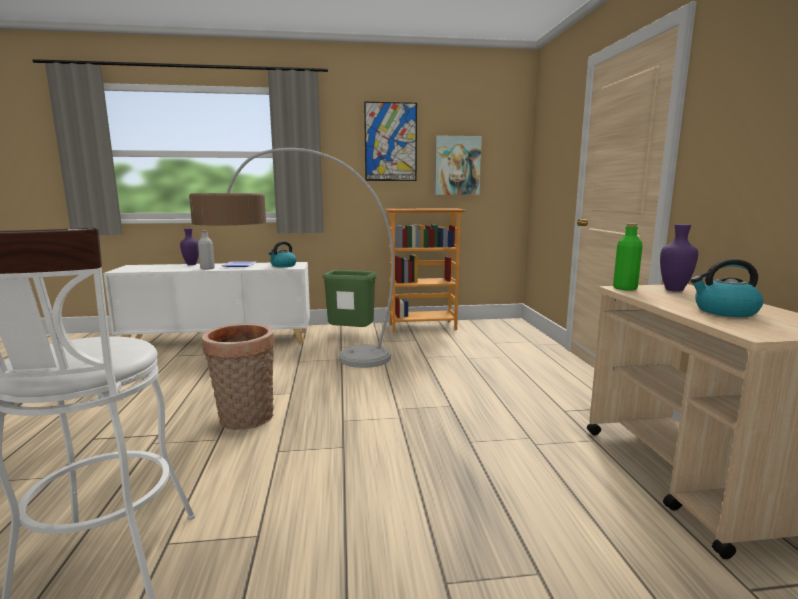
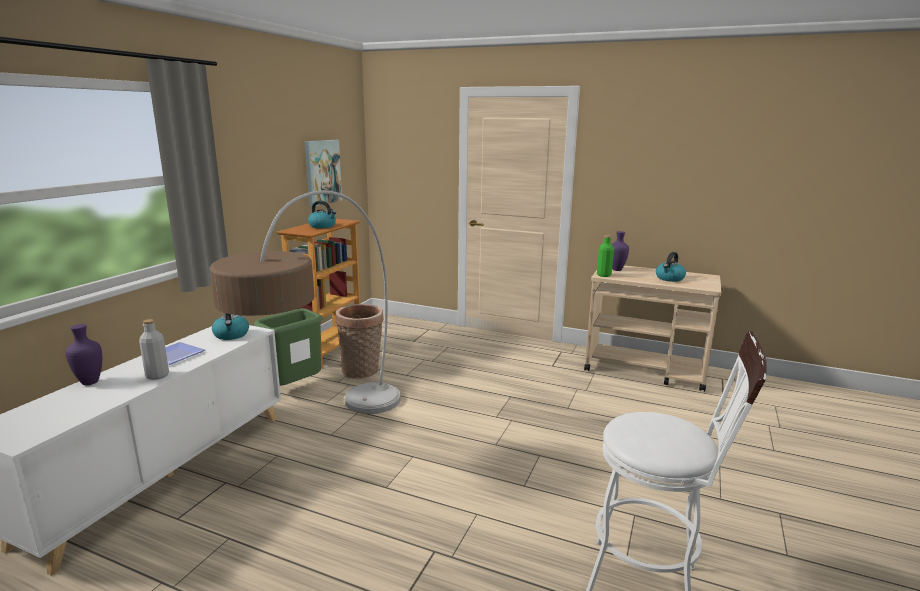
camera: 60 degrees left, 5 degrees up
basket [202,323,274,430] -> basket moved to [335,304,383,379]
picture [364,102,417,181] -> none
none -> kettle [308,201,336,228]

